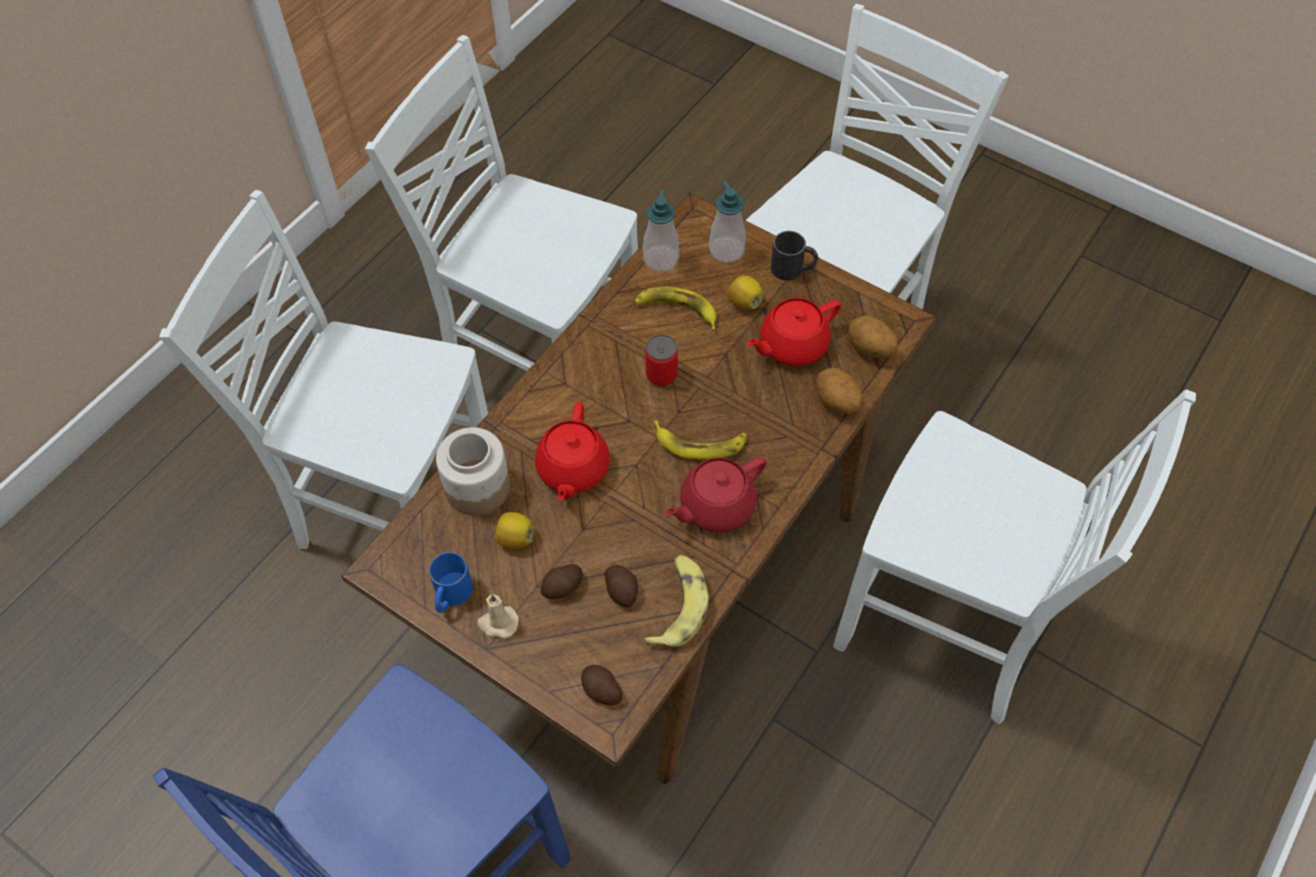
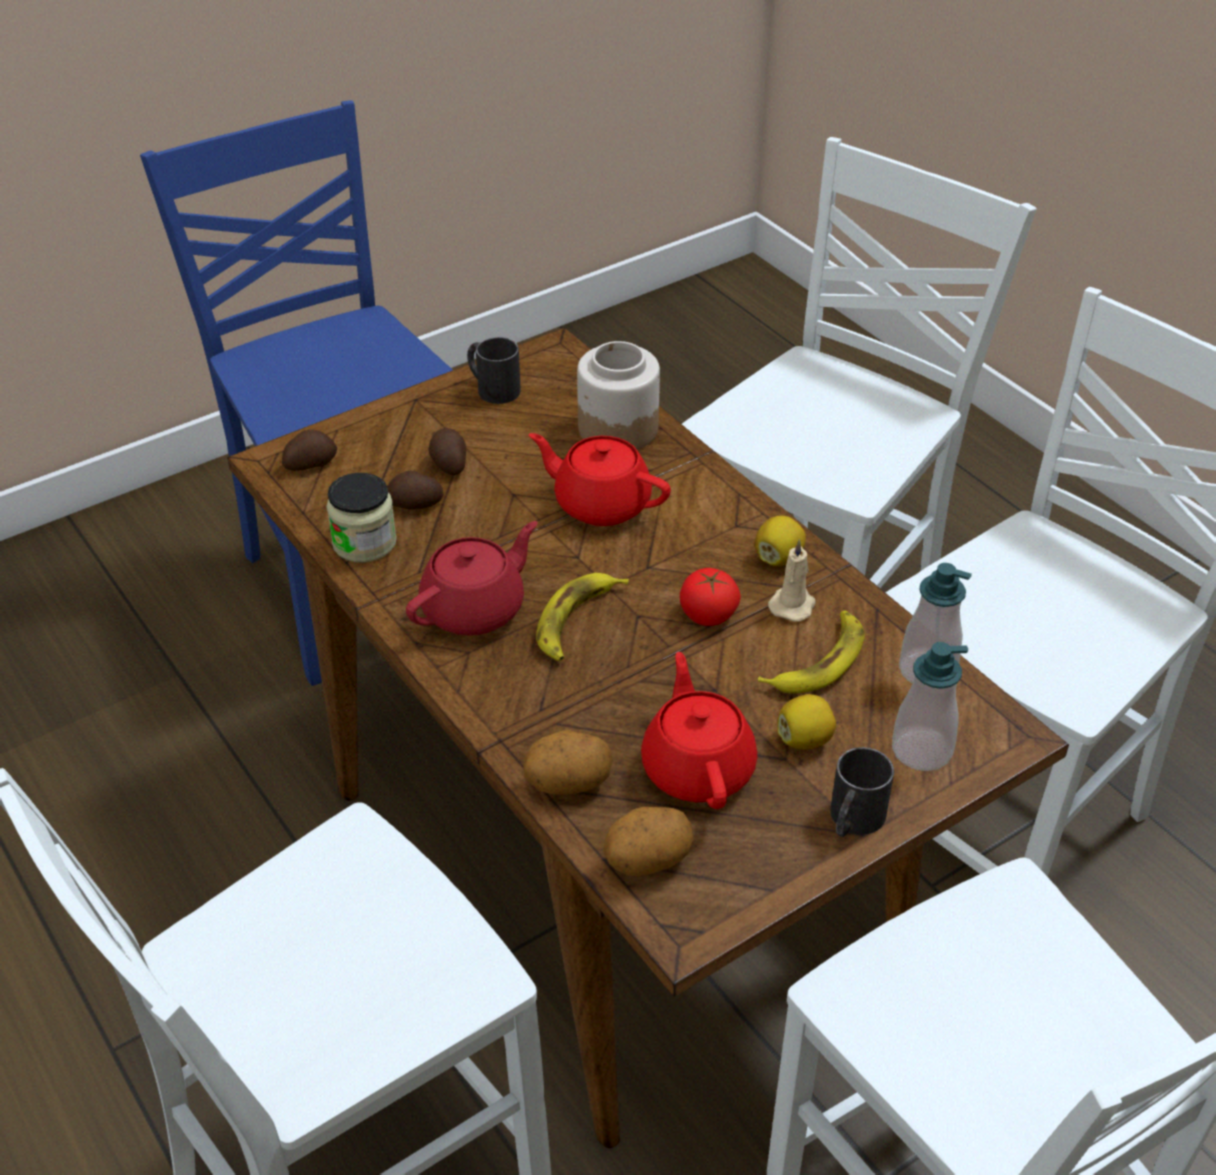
camera: 110 degrees right, 15 degrees down
blue mug [429,552,473,613] -> black mug [467,337,521,404]
beige candle [477,594,519,638] -> beige candle moved to [768,539,816,622]
lemon [494,512,534,549] -> lemon moved to [755,516,806,566]
banana [644,555,709,647] -> jar [326,473,397,562]
can [645,335,678,386] -> tomato [680,568,741,626]
red teapot [664,457,766,532] -> red teapot turned 60 degrees clockwise [406,521,538,636]

